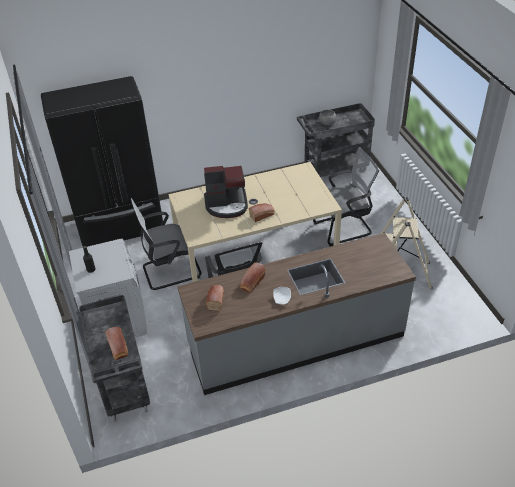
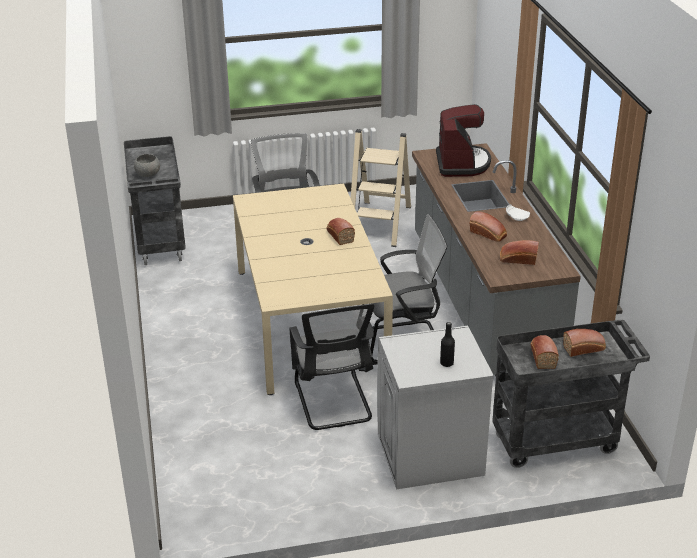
camera: 85 degrees left, 10 degrees down
black fridge [41,76,163,247] -> none
coffee machine [204,166,248,218] -> coffee machine moved to [436,104,491,177]
none -> bread [530,335,559,369]

